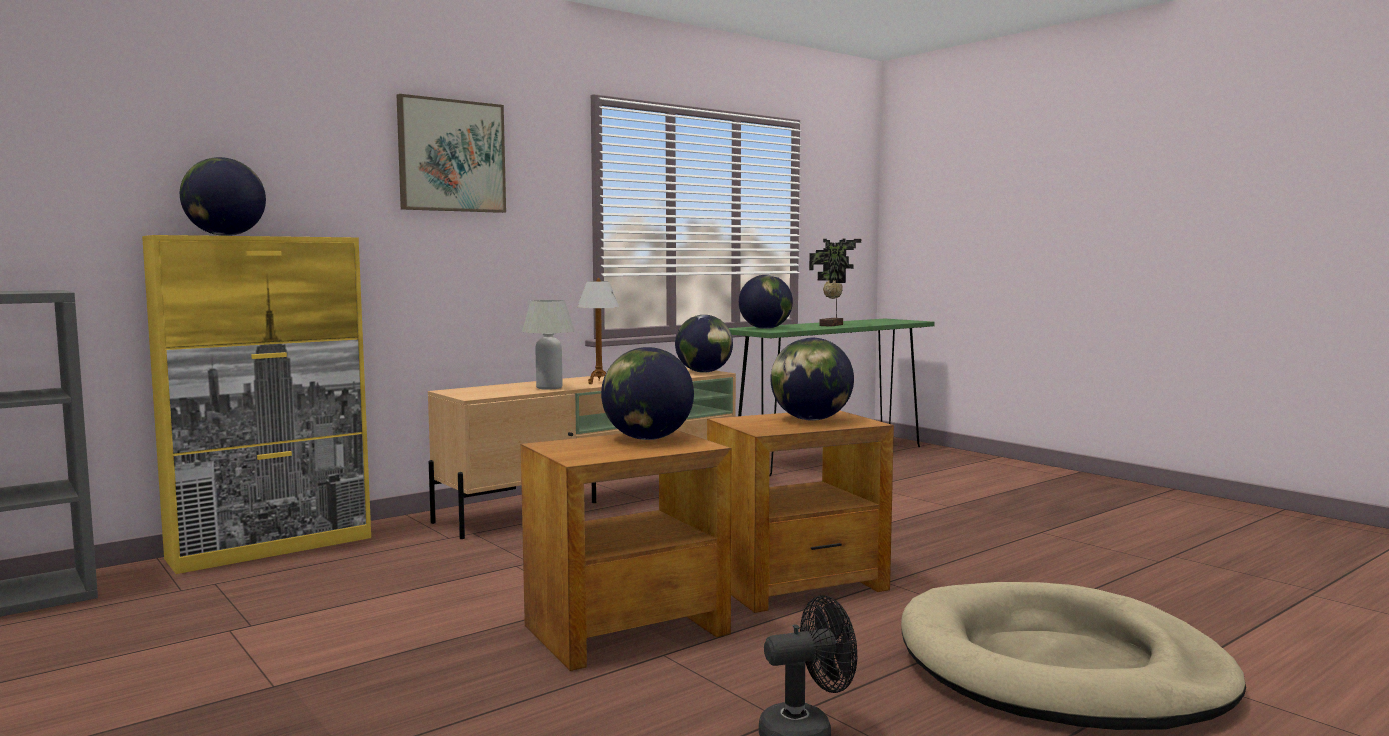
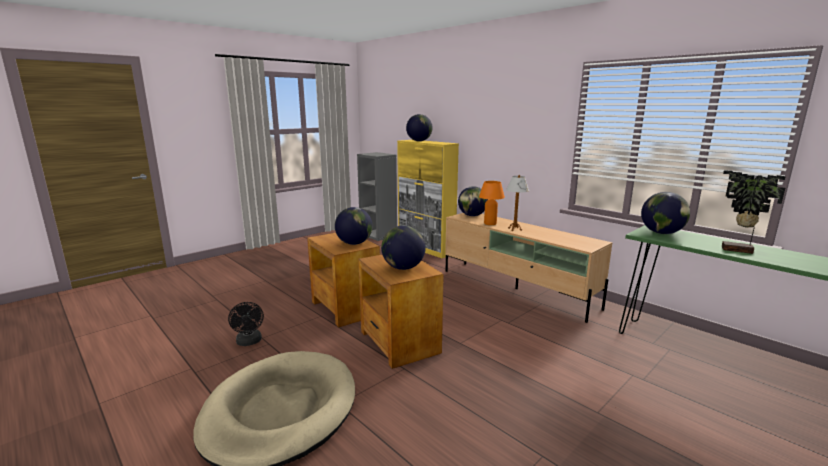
camera: 85 degrees right, 10 degrees up
picture [397,94,506,213] -> none
white table lamp [522,300,574,390] -> orange table lamp [479,181,505,225]
globe [675,315,733,373] -> globe moved to [458,186,488,216]

